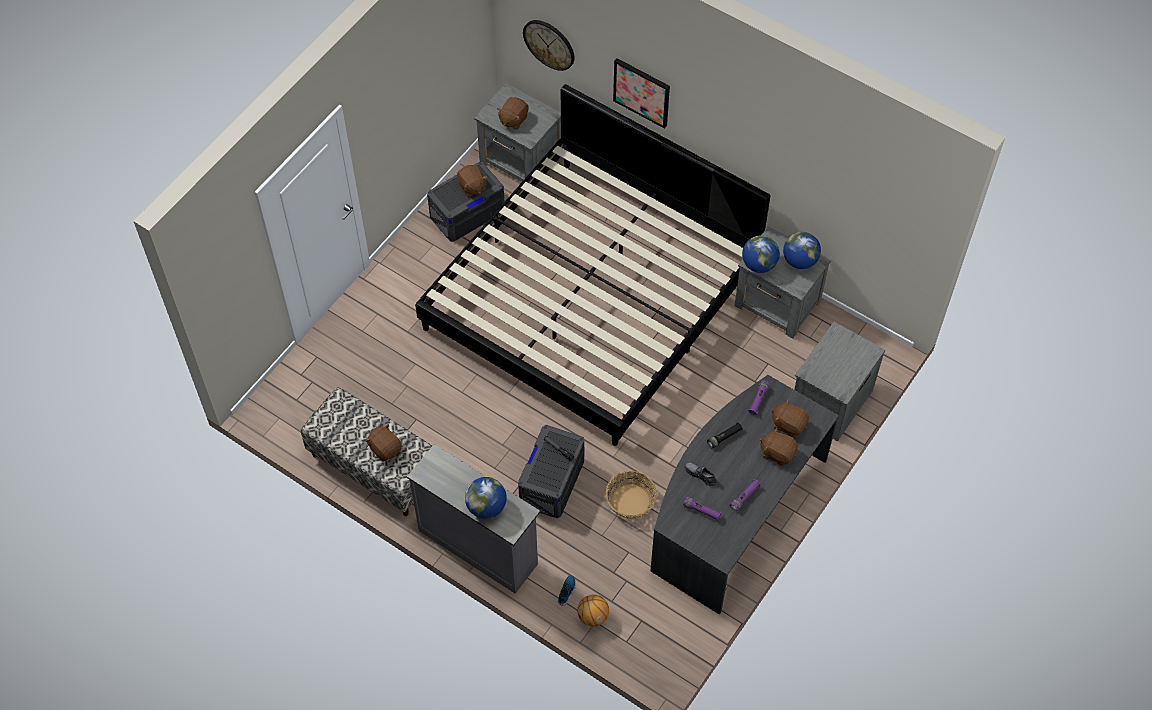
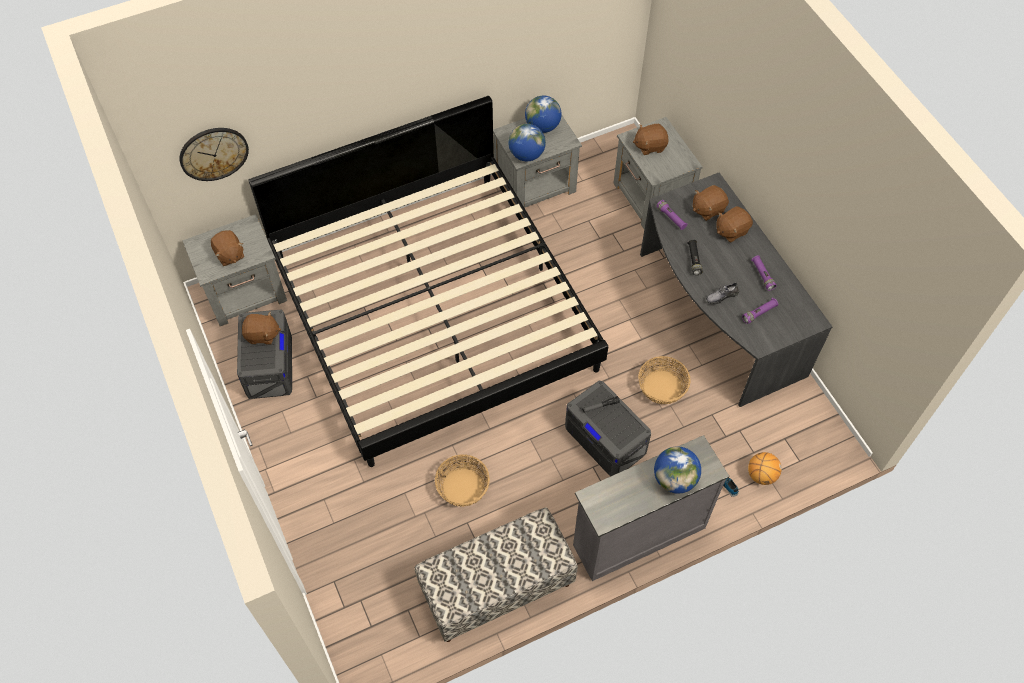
camera: 60 degrees left, 0 degrees up
brown plush toy [366,424,402,462] -> brown plush toy moved to [633,124,669,155]
picture [613,58,670,129] -> none
none -> basket [435,454,490,507]

